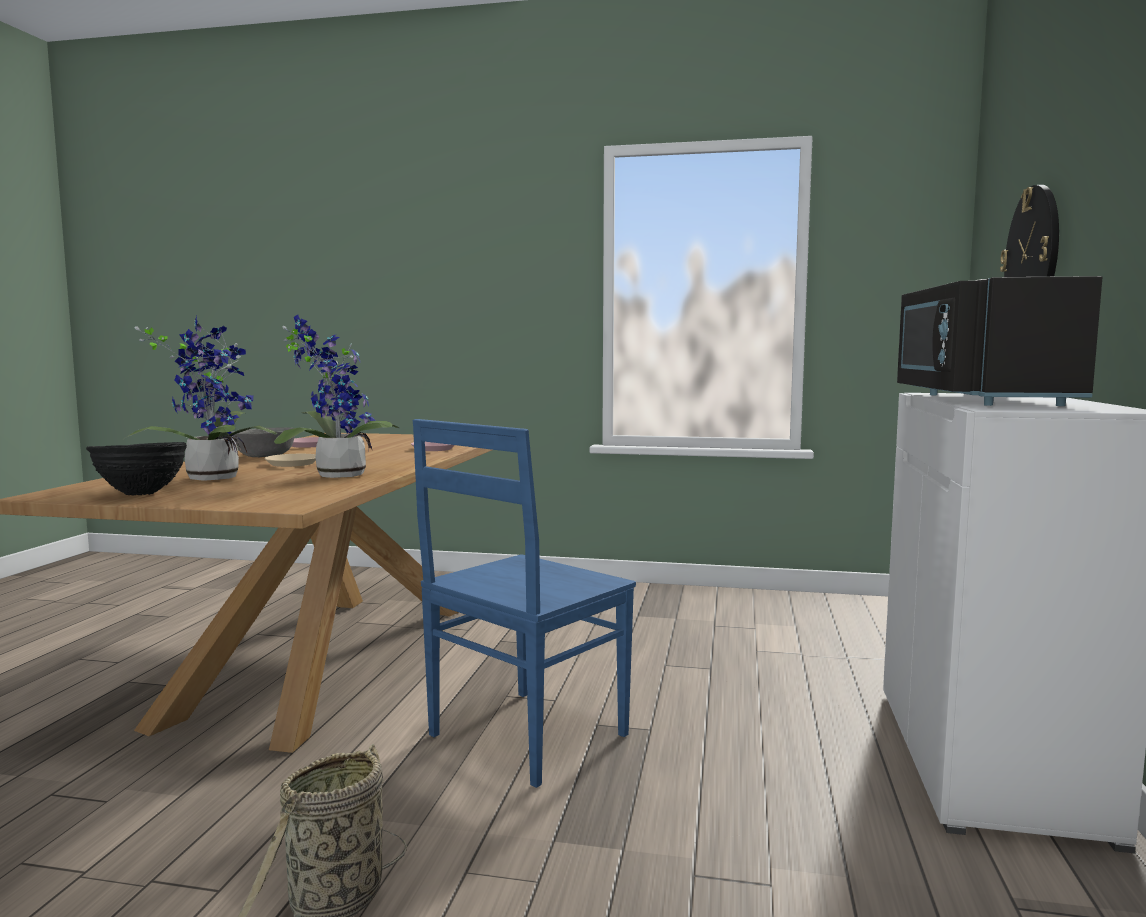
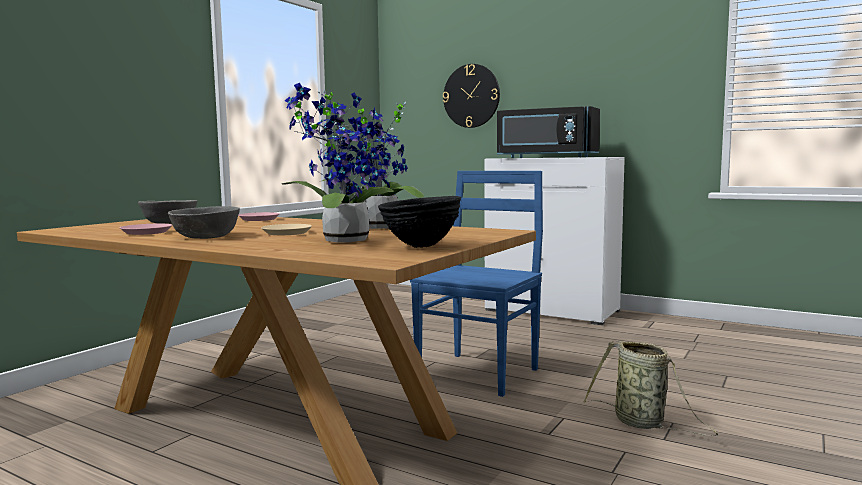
camera: 70 degrees left, 0 degrees up
blue chair [413,419,636,788] -> blue chair turned 120 degrees counterclockwise [410,171,543,397]
none -> grey bowl [138,200,198,224]

